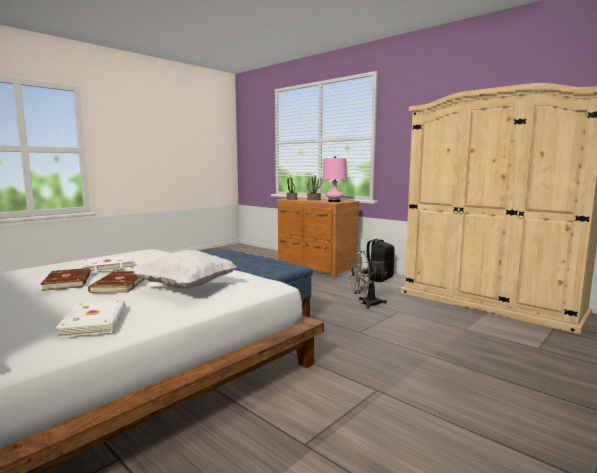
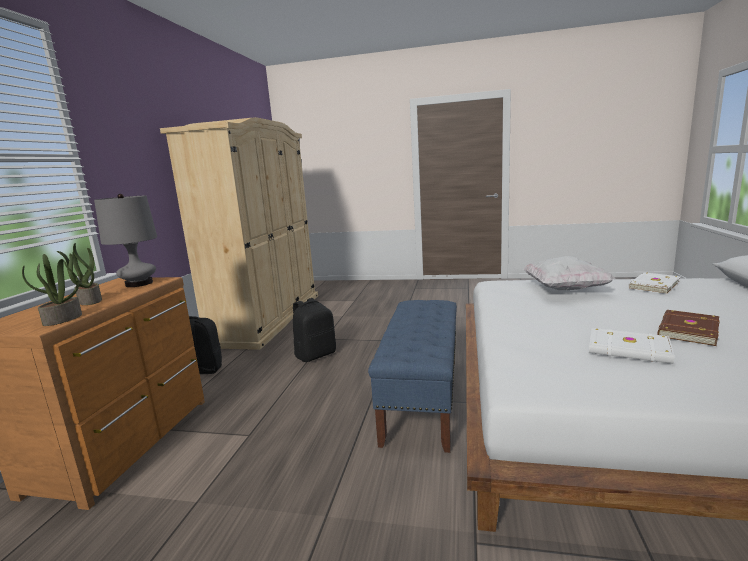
camera: 120 degrees left, 5 degrees up
brown book [88,271,145,293] -> none
pink table lamp [323,156,347,202] -> grey table lamp [94,194,157,287]
grey fan [349,251,387,309] -> black backpack [293,298,336,362]

